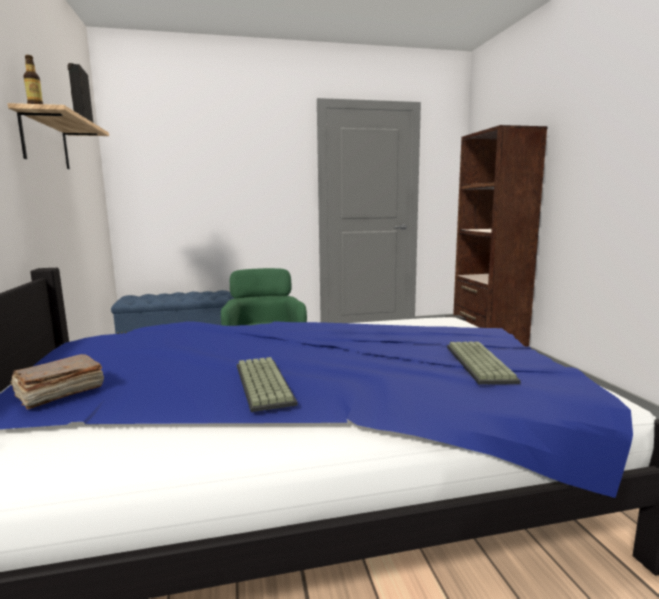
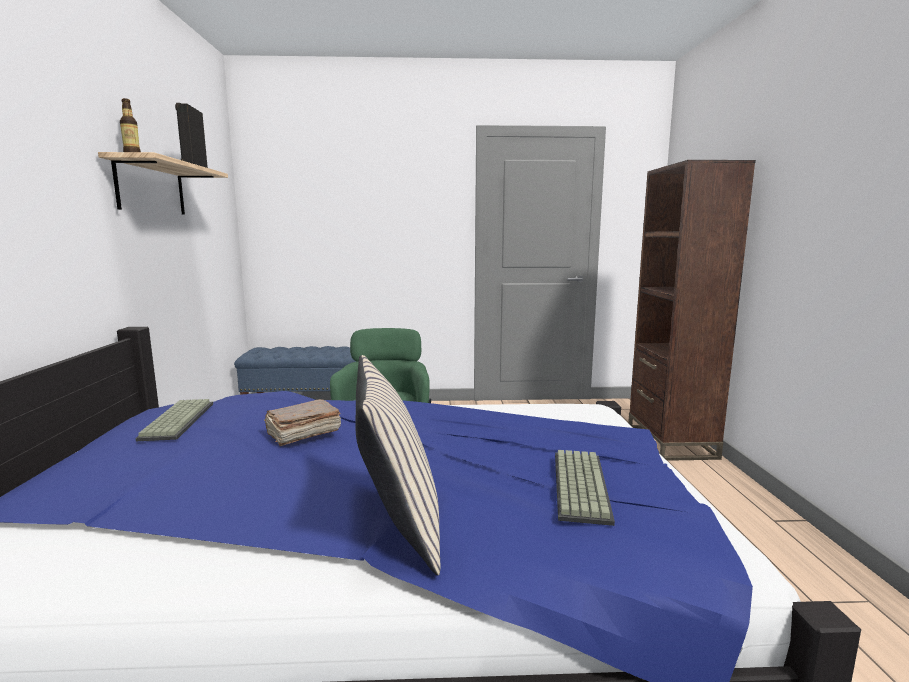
camera: 10 degrees right, 0 degrees up
brown book [10,354,104,410] -> brown book moved to [264,399,341,446]
keyboard [237,357,297,412] -> keyboard moved to [136,399,213,441]
none -> beige pillow [355,355,440,576]

